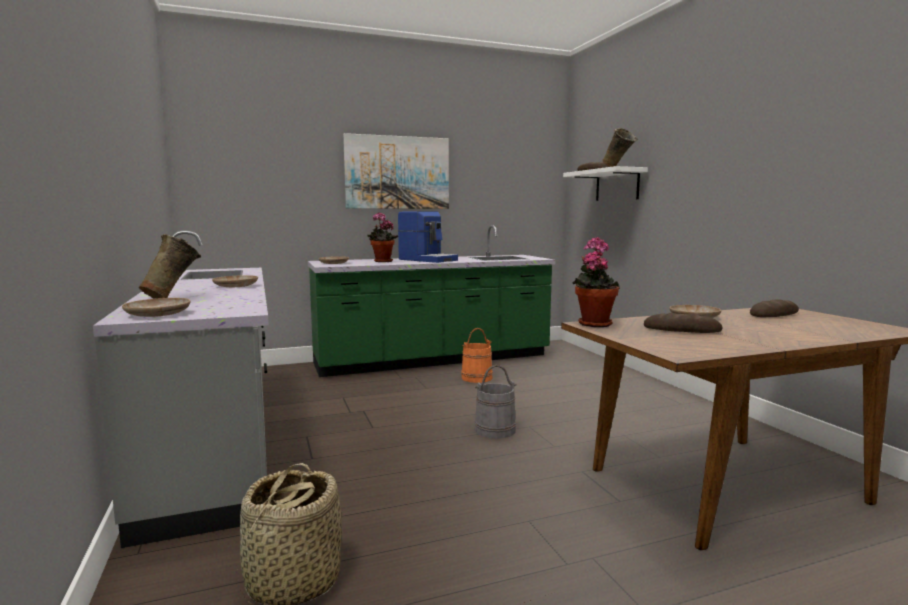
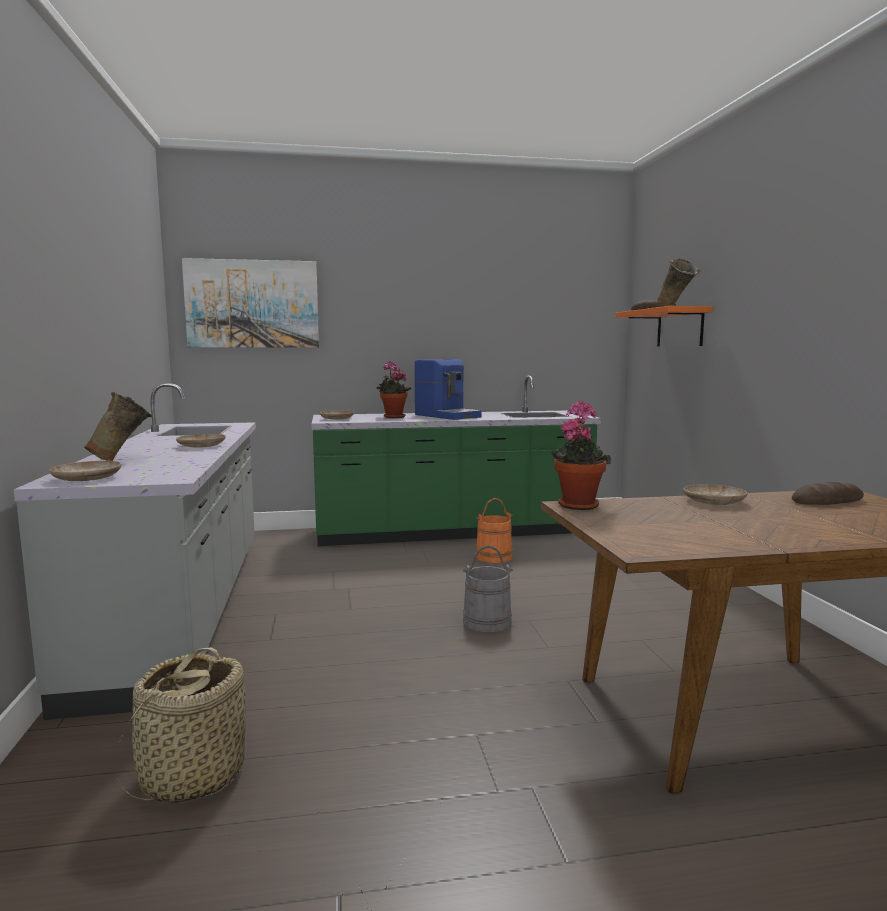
camera: 10 degrees right, 0 degrees up
picture [343,133,449,209] -> picture moved to [182,258,319,348]
white shelf [563,166,648,201] -> orange shelf [615,306,713,346]
bread [644,313,723,333] -> none

